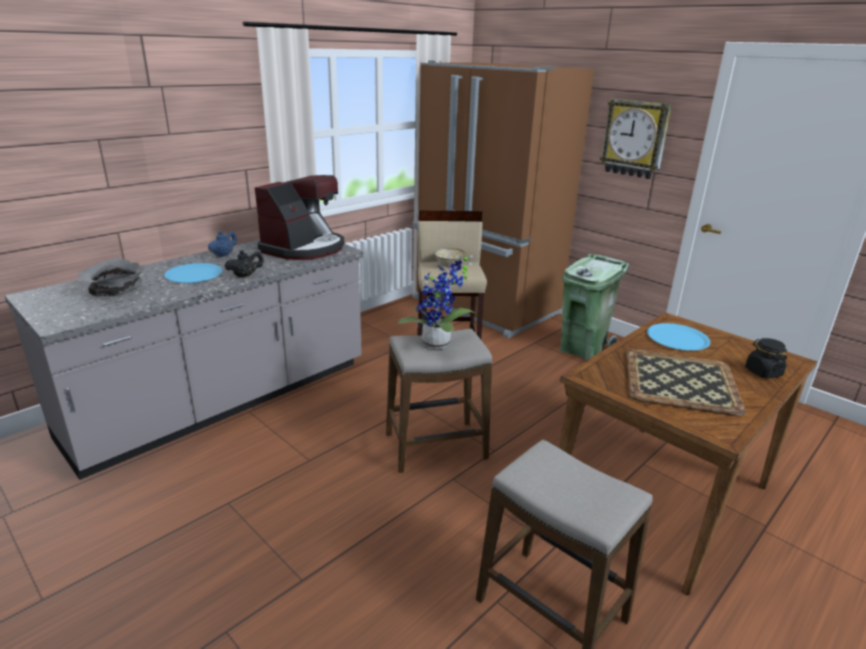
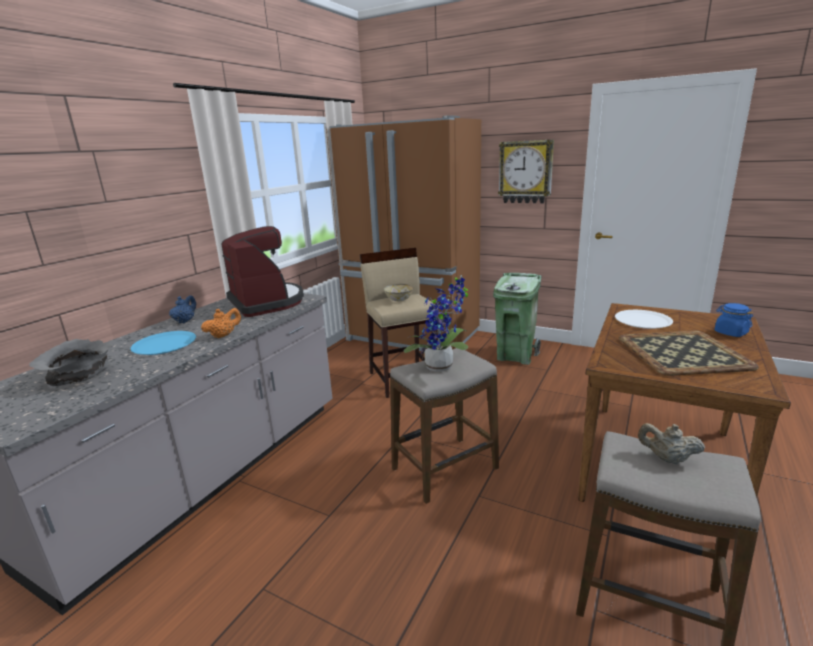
camera: 15 degrees left, 5 degrees down
black teapot [224,250,264,278] -> orange teapot [201,308,241,338]
coffee machine [255,175,344,260] -> coffee machine turned 45 degrees counterclockwise [221,226,304,317]
blue plate [647,323,710,351] -> white plate [615,310,673,329]
black jar [745,338,787,378] -> blue jar [715,303,753,337]
none -> beige teapot [638,423,705,464]

